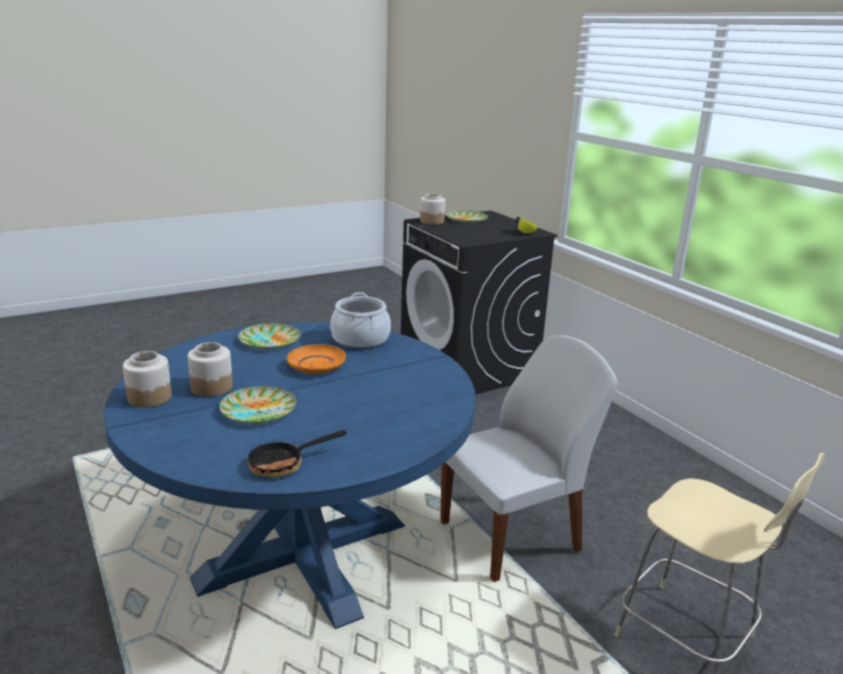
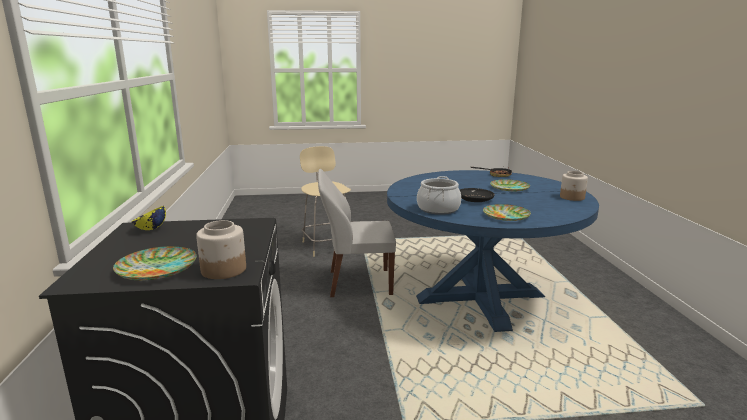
camera: 155 degrees left, 5 degrees down
jar [188,342,233,397] -> none
orange plate [287,344,346,374] -> black plate [460,188,495,202]

